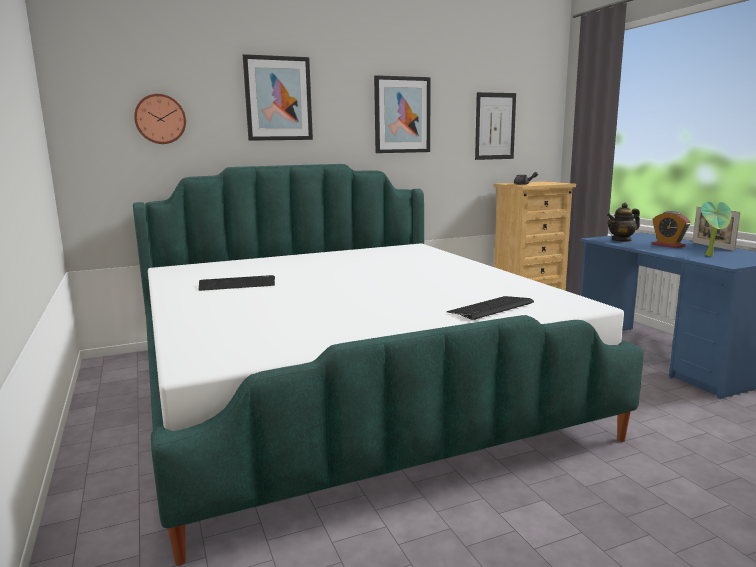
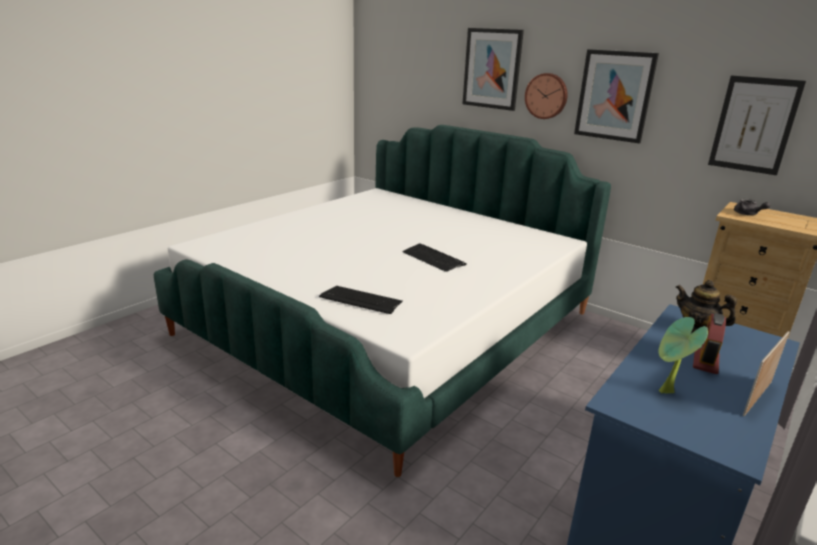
camera: 60 degrees right, 10 degrees up
wall clock [134,94,186,144] -> wall clock moved to [525,73,568,119]
keyboard [198,275,275,291] -> keyboard moved to [402,243,467,272]

